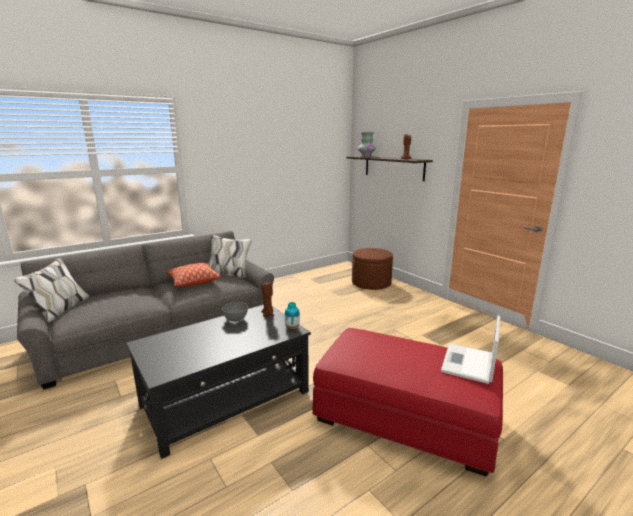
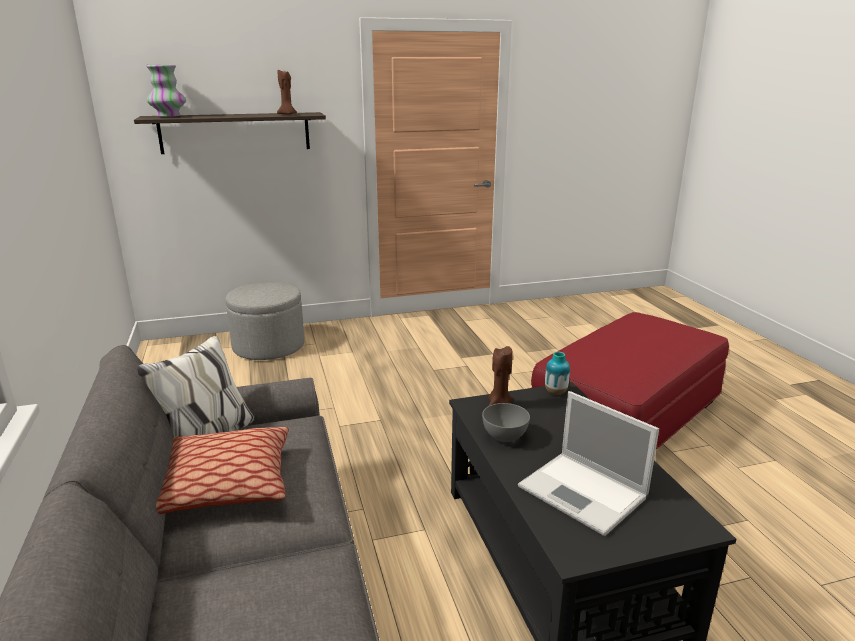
camera: 70 degrees left, 5 degrees up
brown ottoman [352,248,393,290] -> grey ottoman [225,282,305,360]
laptop [441,316,500,384] -> laptop moved to [518,391,659,536]

